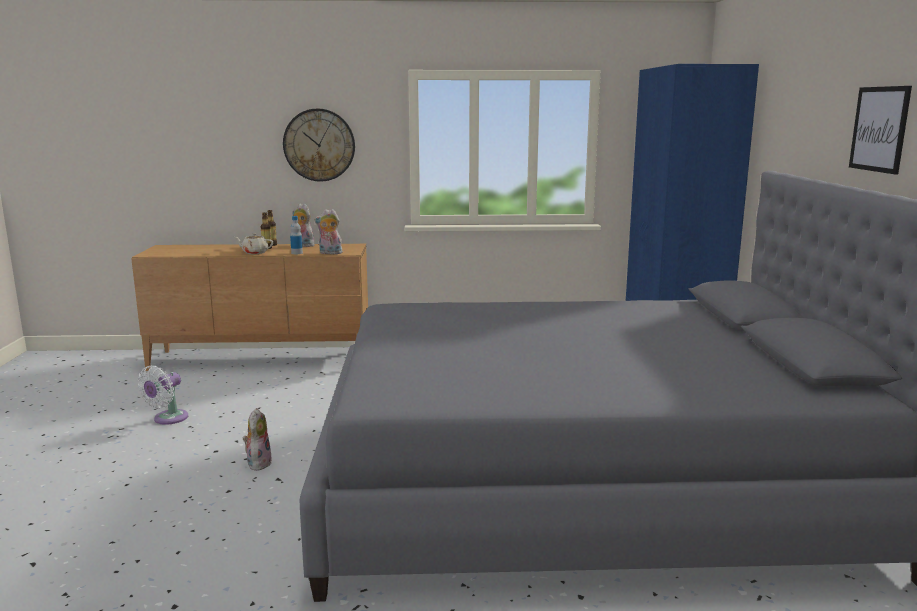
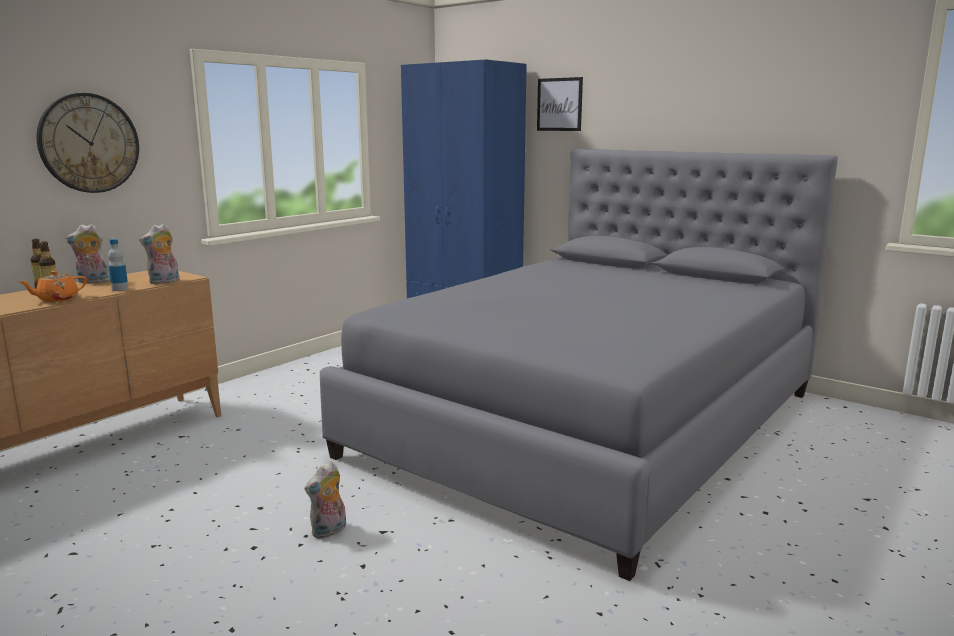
camera: 50 degrees left, 0 degrees up
white fan [138,366,188,425] -> none
beige teapot [235,233,273,254] -> orange teapot [18,271,87,302]
plush toy [243,408,272,471] -> plush toy turned 90 degrees counterclockwise [305,461,346,539]
picture [849,86,912,175] -> picture moved to [537,77,583,131]

